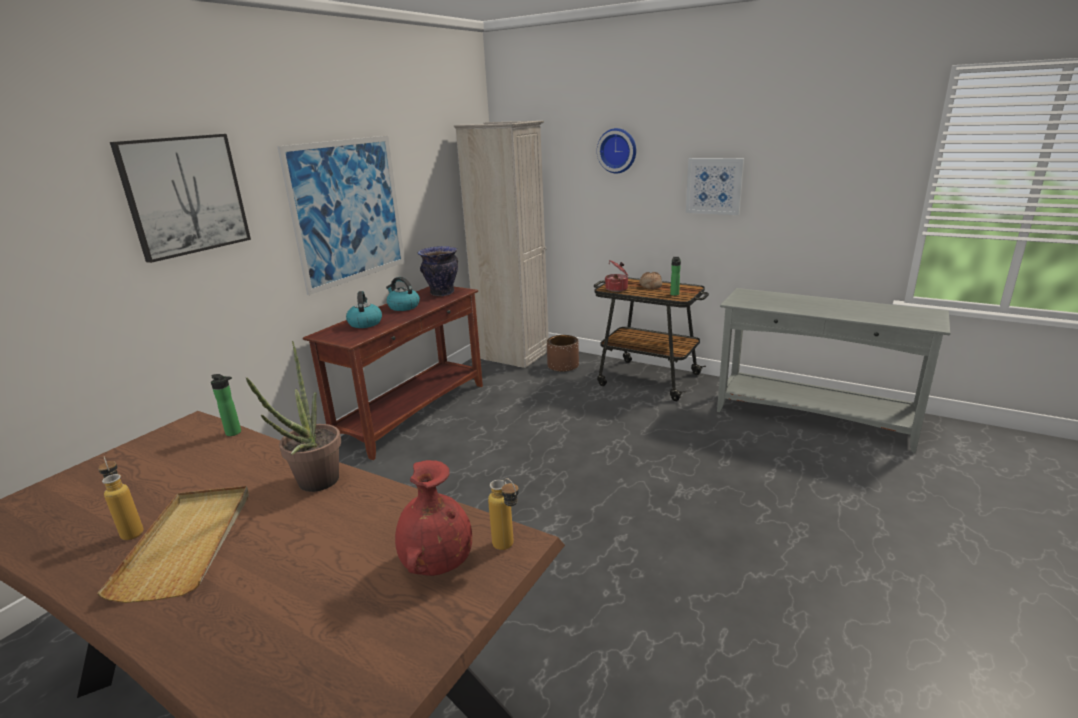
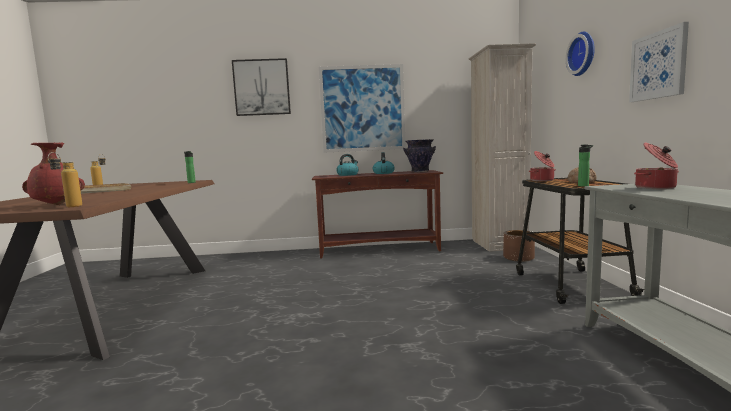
camera: 55 degrees right, 15 degrees down
potted plant [246,341,341,492] -> none
none -> cooking pot [634,143,679,189]

